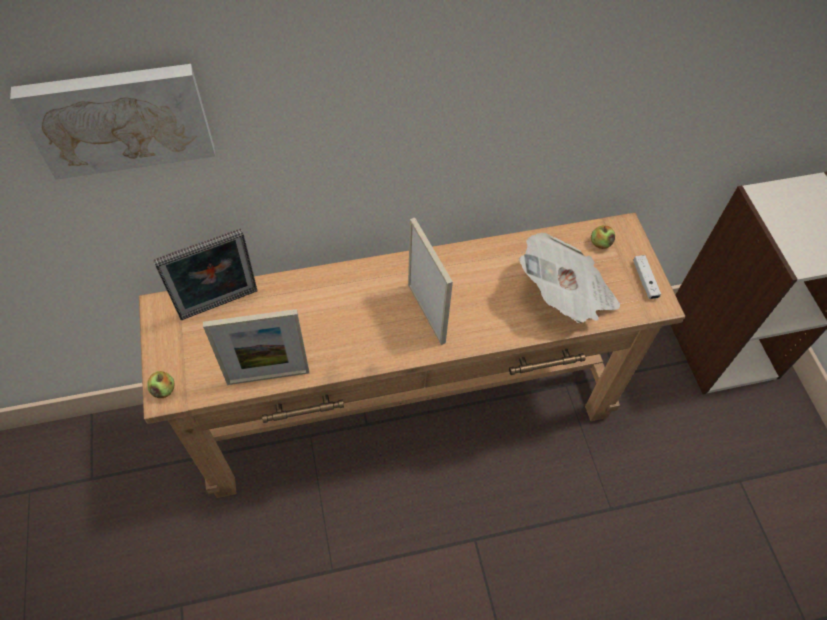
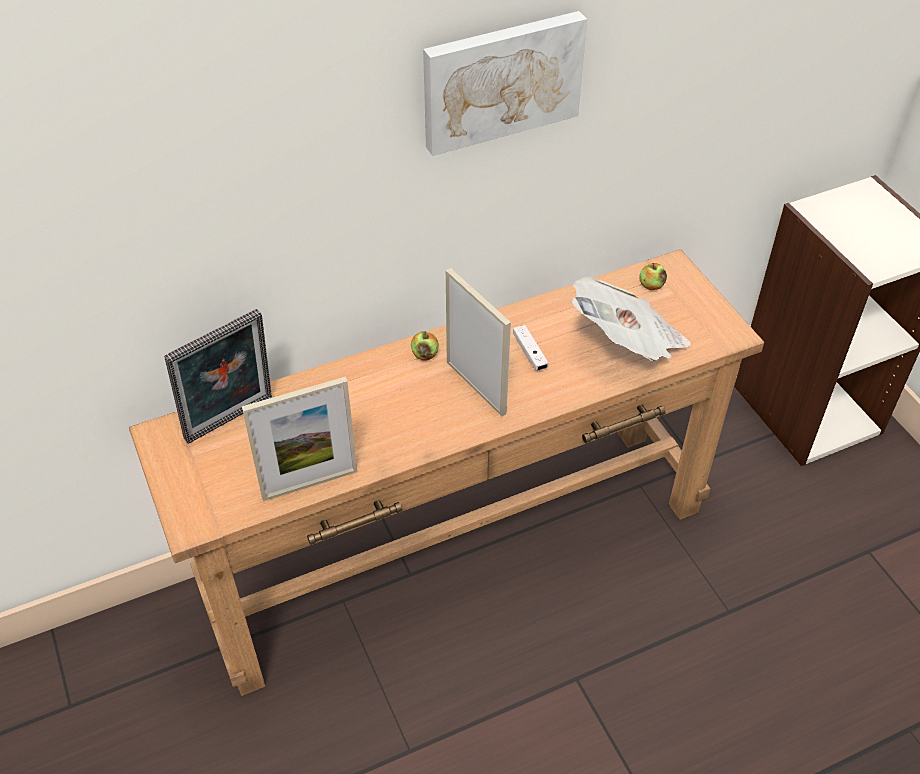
camera: 10 degrees left, 10 degrees down
picture [10,64,215,180] -> picture moved to [423,11,587,156]
apple [147,371,175,398] -> apple moved to [411,331,439,360]
white game controller [633,255,661,299] -> white game controller moved to [513,325,549,371]

